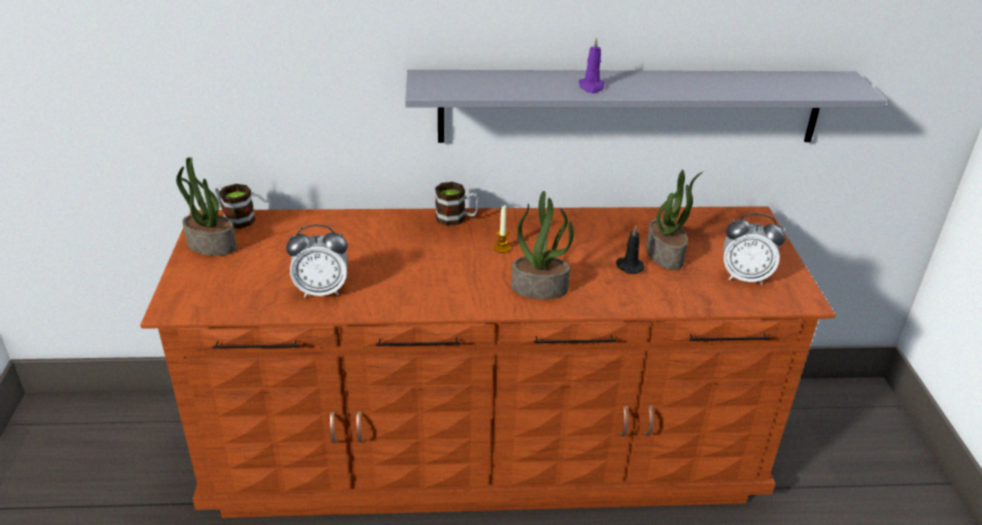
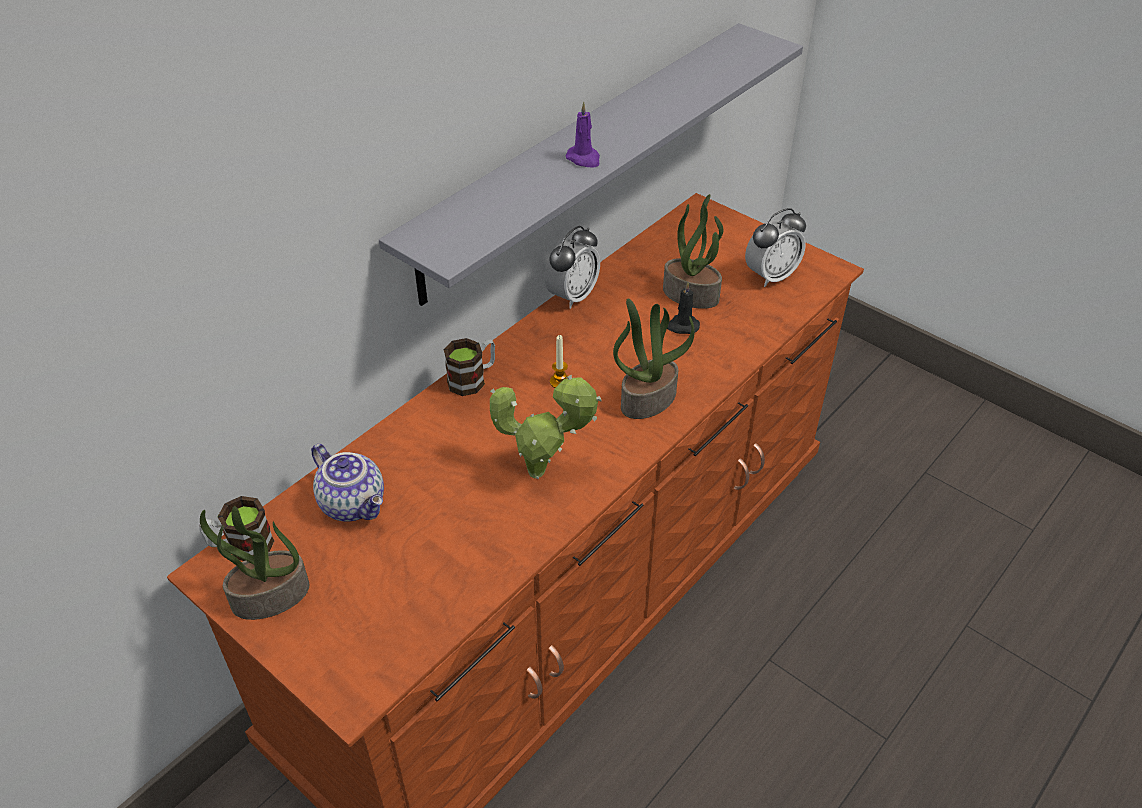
camera: 45 degrees left, 10 degrees up
alarm clock [286,225,348,297] -> alarm clock moved to [545,226,600,309]
none -> teapot [311,444,384,522]
none -> potted plant [490,375,602,479]

